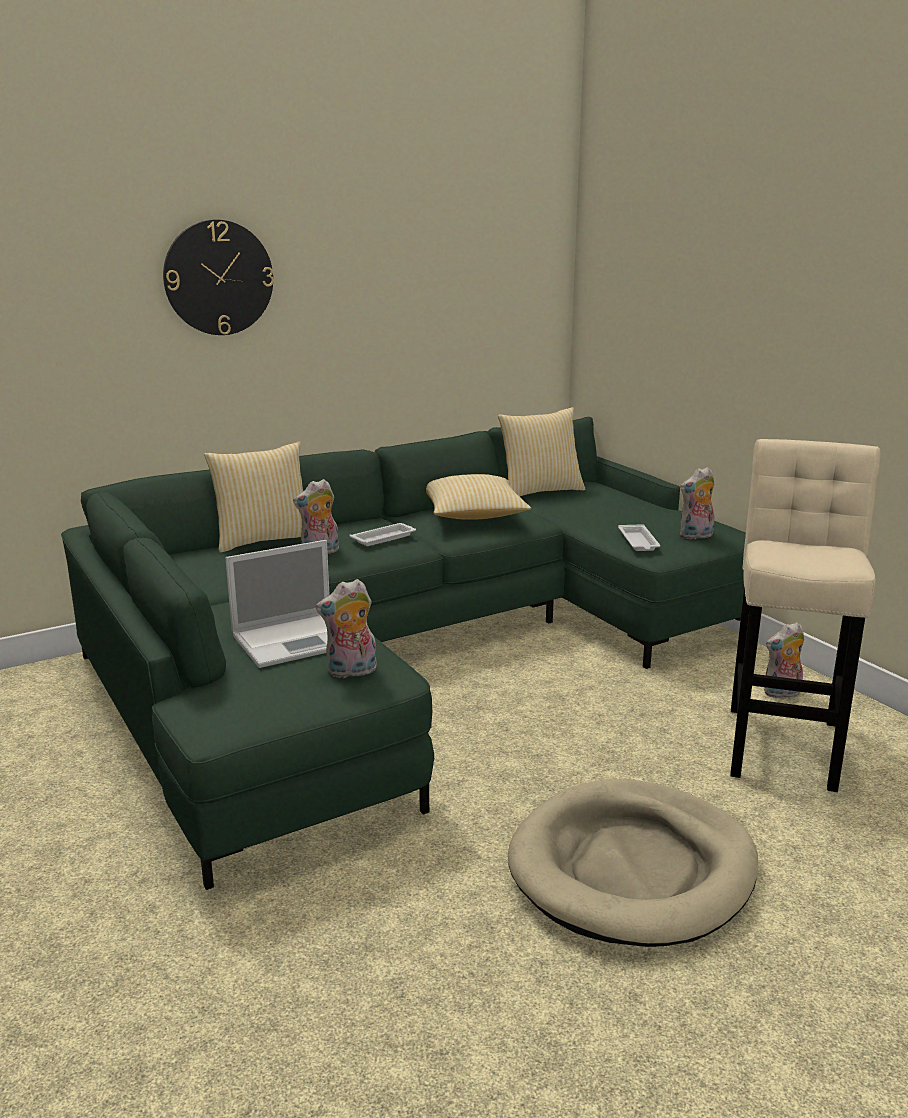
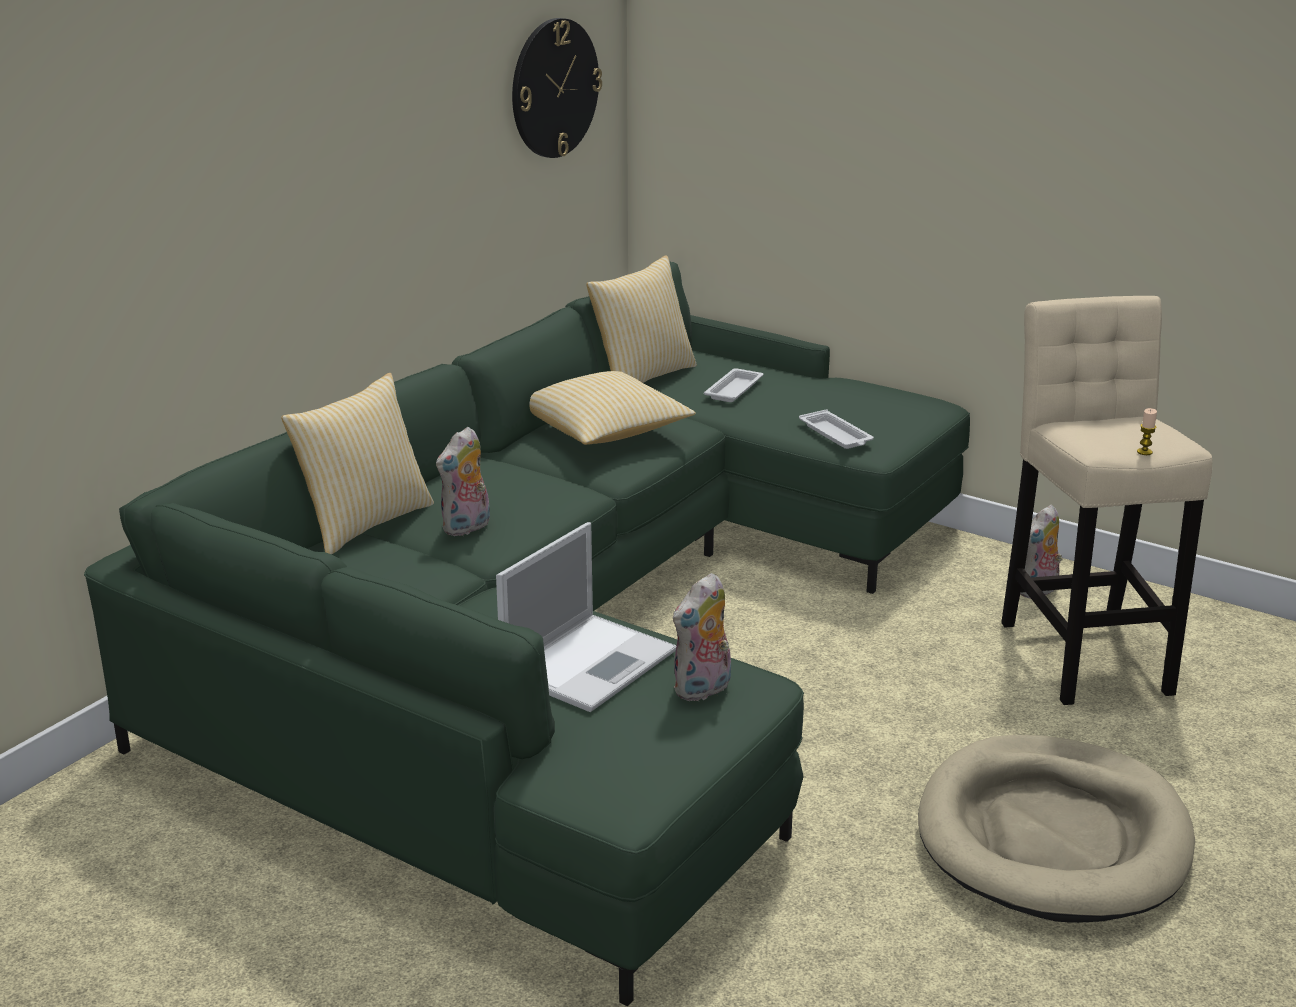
camera: 25 degrees left, 5 degrees up
wall clock [163,220,274,335] -> wall clock moved to [512,18,602,158]
white tray [349,523,416,546] -> white tray moved to [704,368,763,402]
plush toy [680,467,714,540] -> none
none -> candle [1137,408,1157,455]

